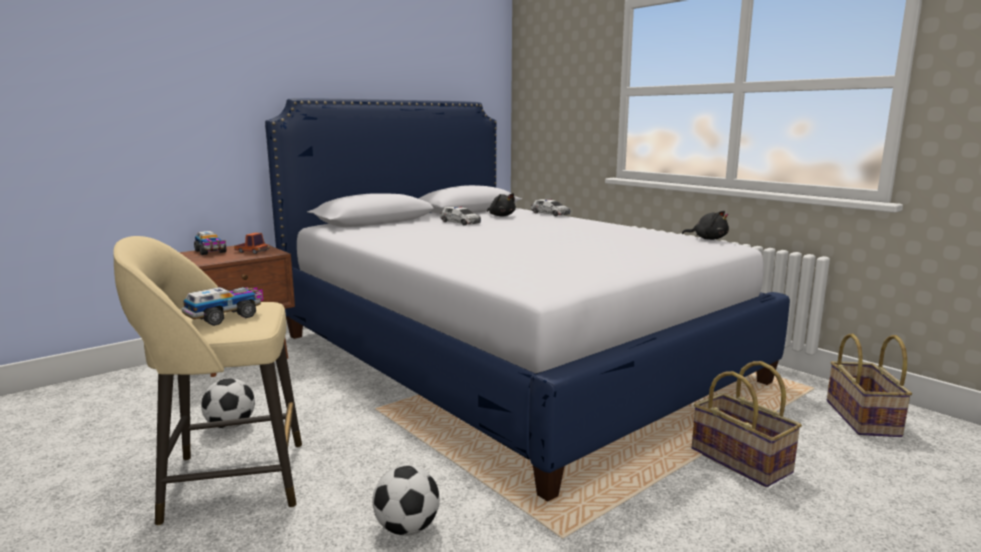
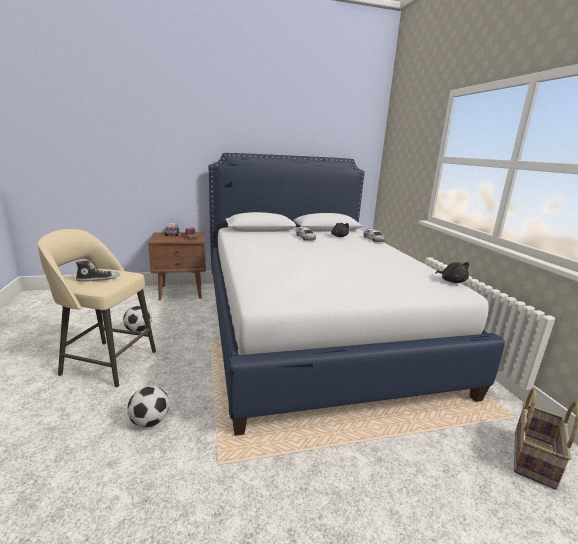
camera: 25 degrees right, 5 degrees up
toy truck [181,287,263,326] -> shoe [76,261,120,282]
basket [692,361,802,487] -> none

